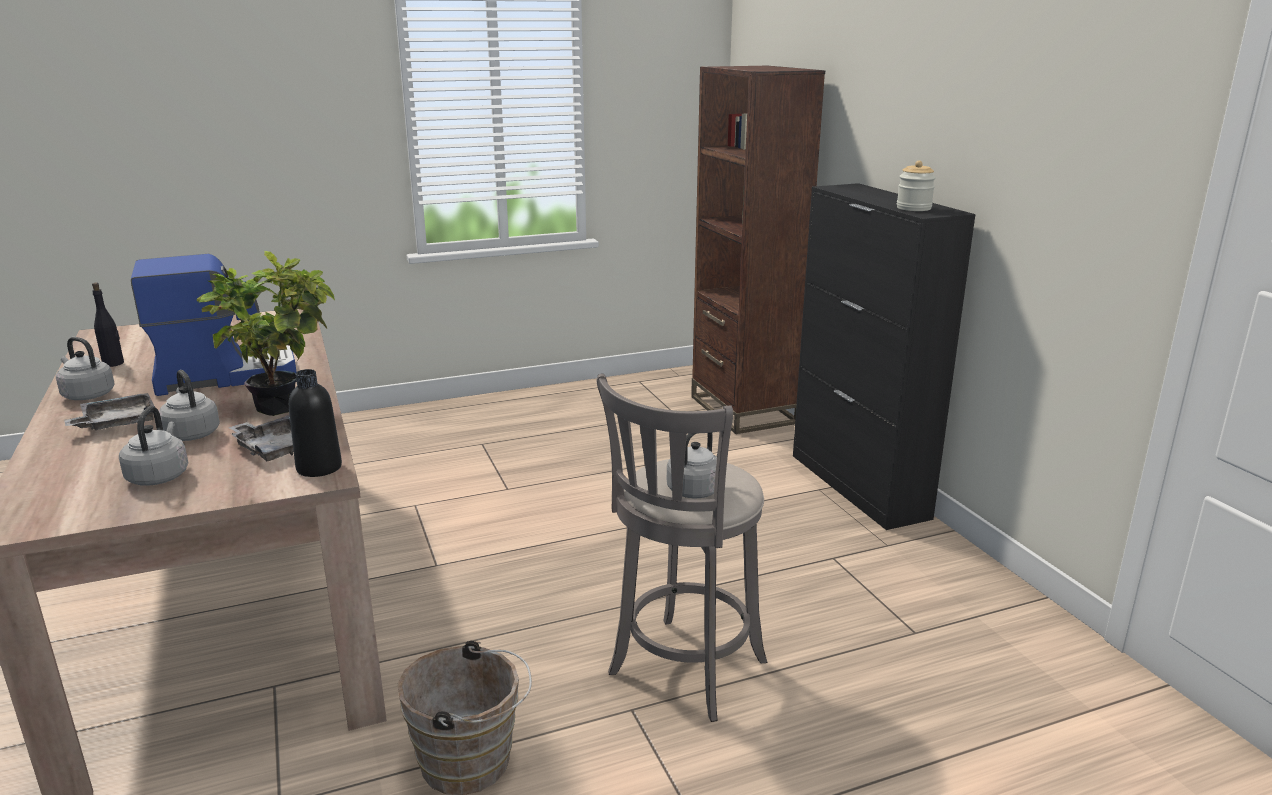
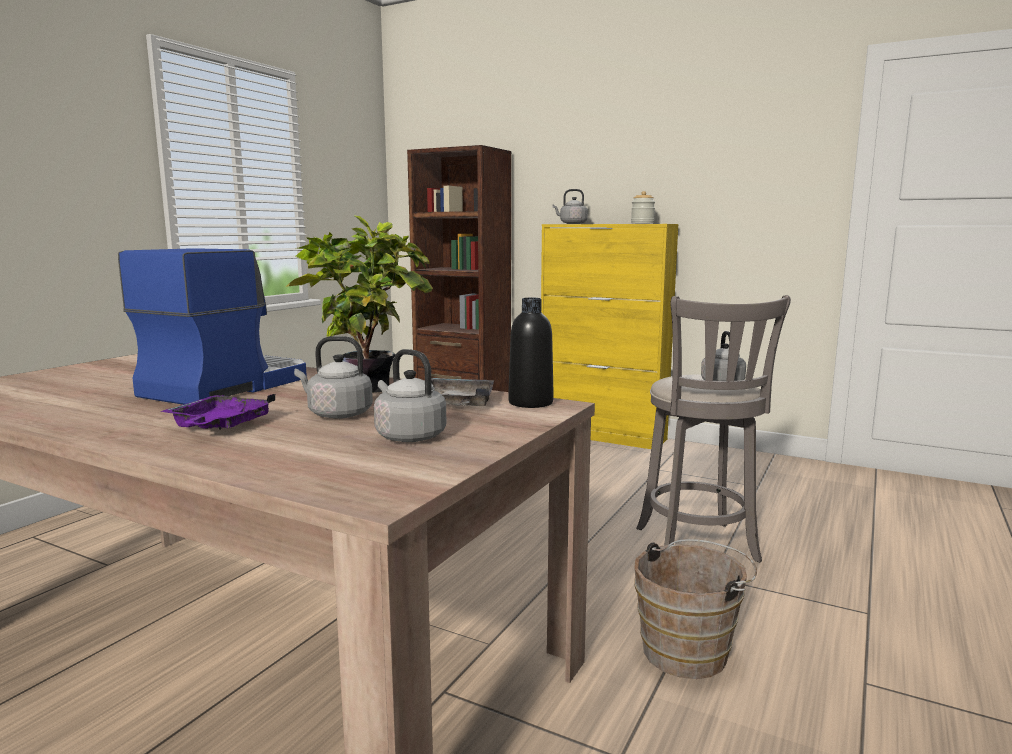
camera: 40 degrees left, 10 degrees down
grey kettle [56,337,115,400] -> grey kettle moved to [552,189,588,224]
grey tray [64,393,155,430] -> purple tray [160,394,275,430]
black bottle [92,283,124,367] -> none
black cabinet [793,183,976,530] -> yellow cabinet [541,224,678,449]

